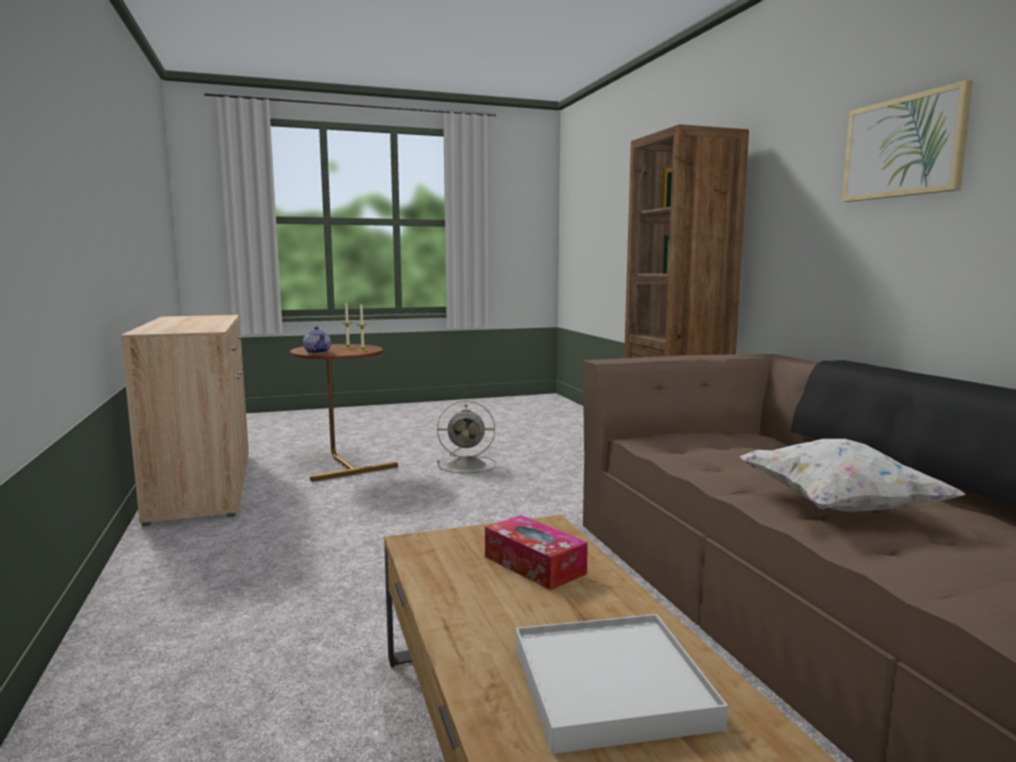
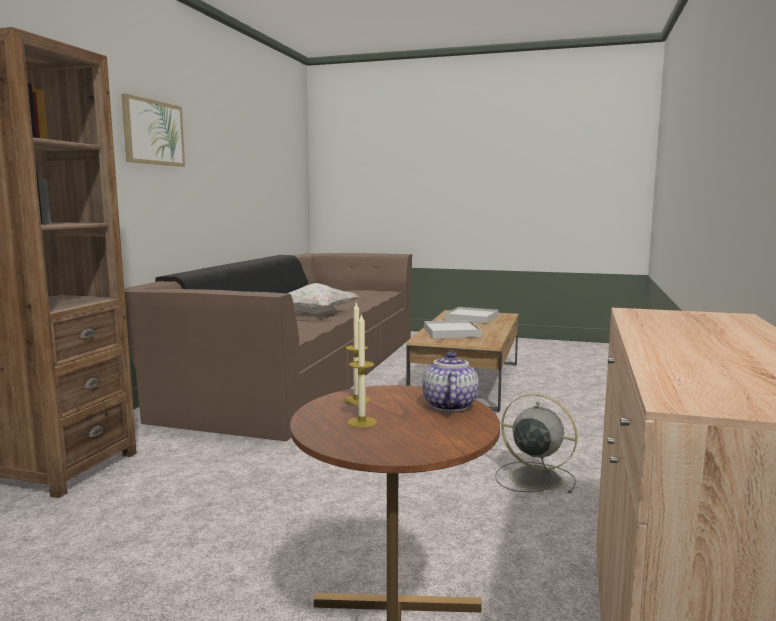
camera: 145 degrees left, 0 degrees up
grey fan [437,401,496,473] -> grey fan moved to [495,394,578,494]
tissue box [485,515,588,590] -> white tray [424,320,482,338]

